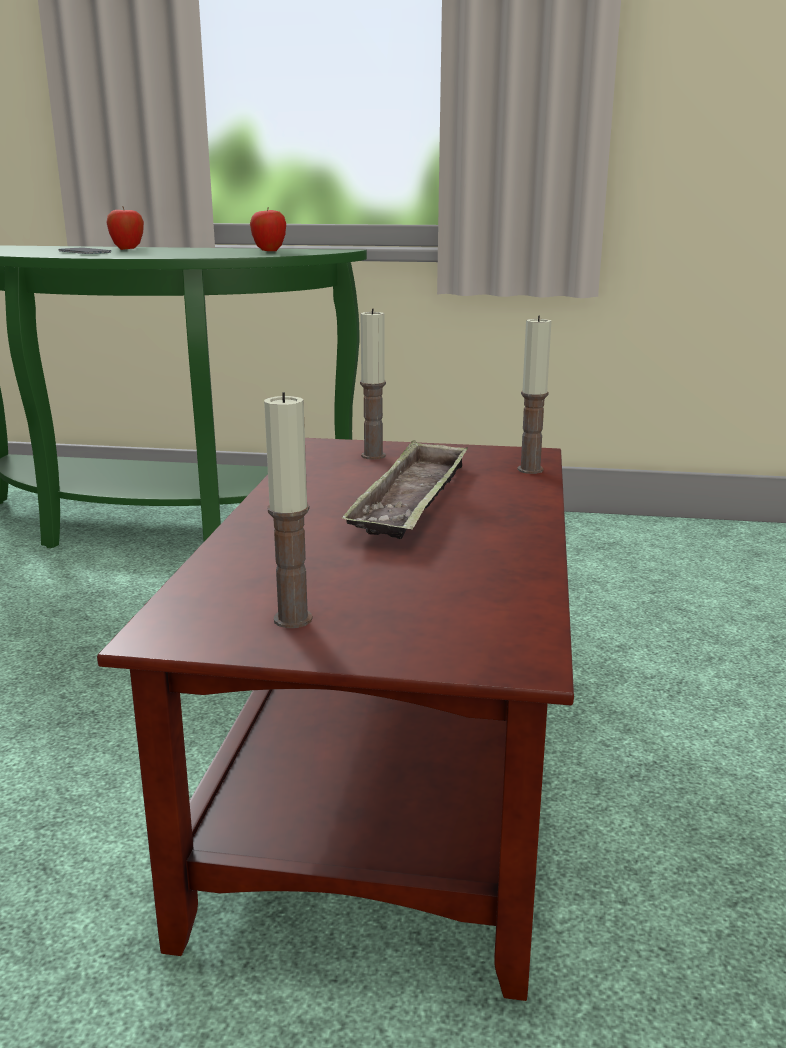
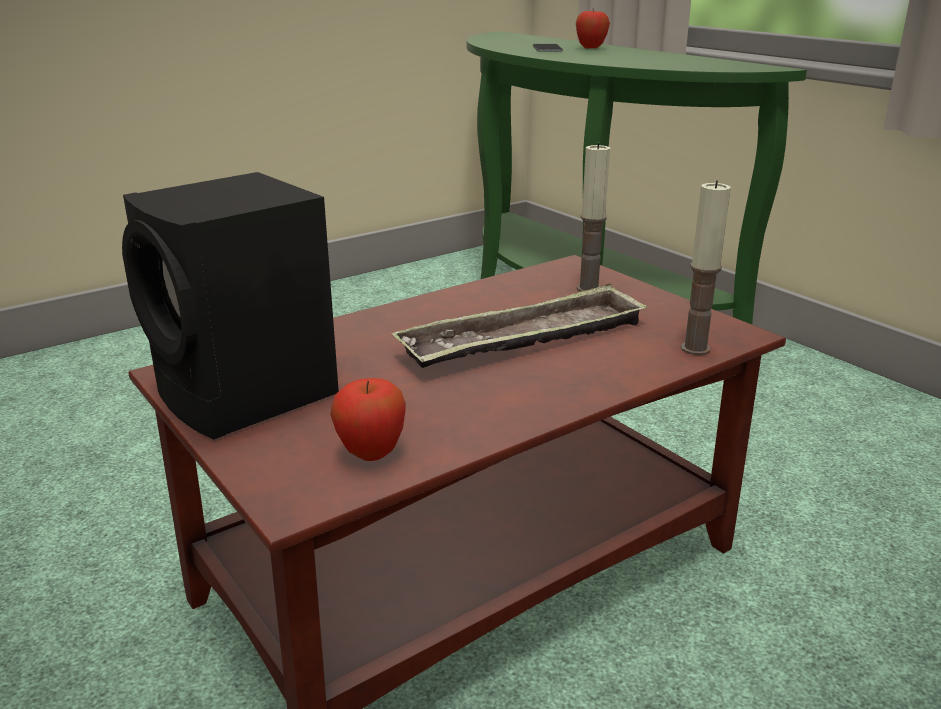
camera: 45 degrees right, 5 degrees up
apple [250,207,286,251] -> apple moved to [330,378,406,461]
candle [264,392,313,628] -> black speaker [122,172,339,440]

